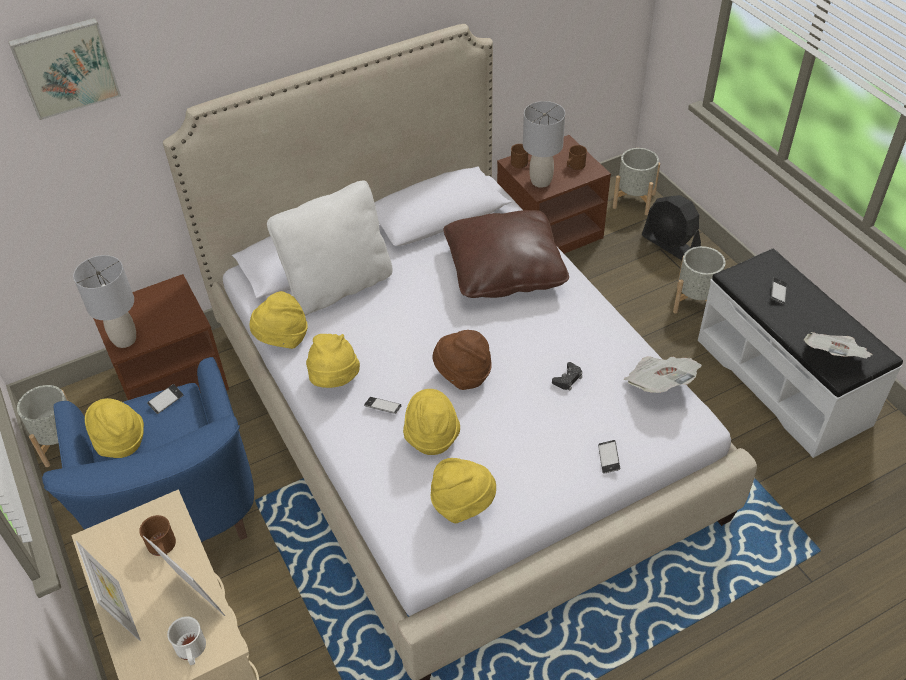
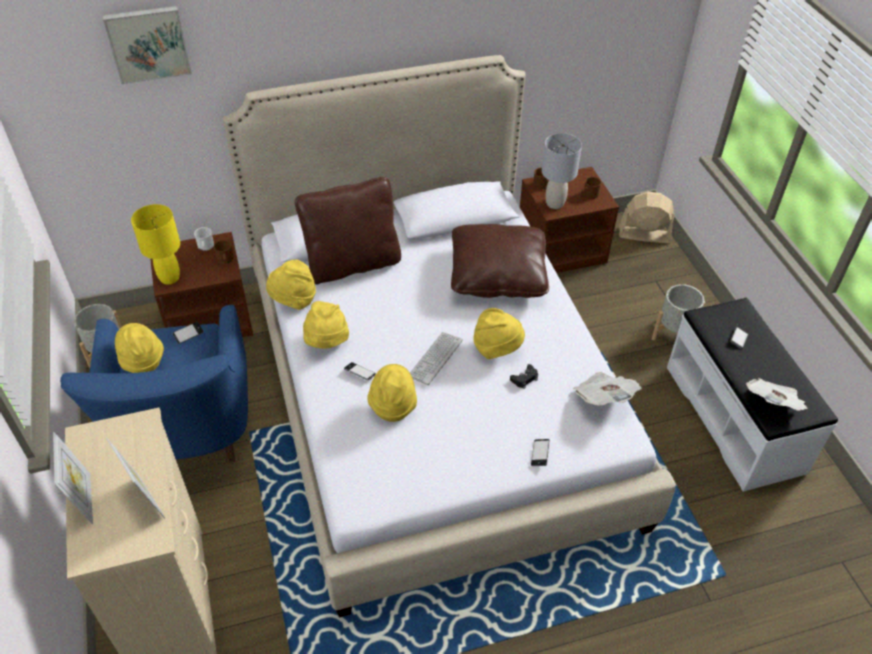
camera: 10 degrees right, 0 degrees up
grey table lamp [73,255,136,348] -> yellow table lamp [131,204,180,284]
brown mug [139,515,176,556] -> brown mug moved to [214,240,234,264]
white mug [167,616,206,665] -> white mug moved to [194,227,214,251]
white pillow [267,180,393,316] -> brown pillow [295,177,401,284]
yellow hat [431,458,496,523] -> yellow hat moved to [473,308,525,359]
brown hat [433,330,492,390] -> keyboard [410,332,463,385]
grey planter [613,148,660,215] -> beige fan [619,192,675,243]
black fan [642,195,701,260] -> none

